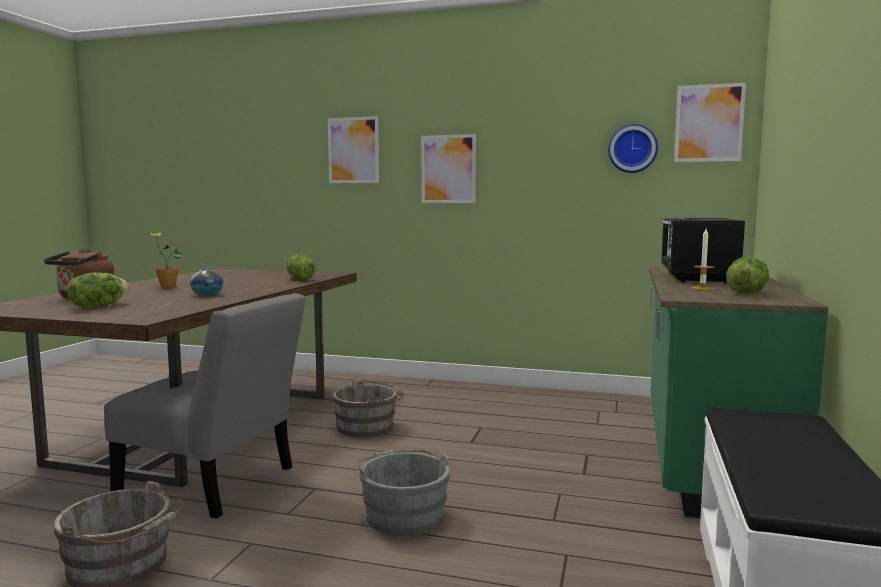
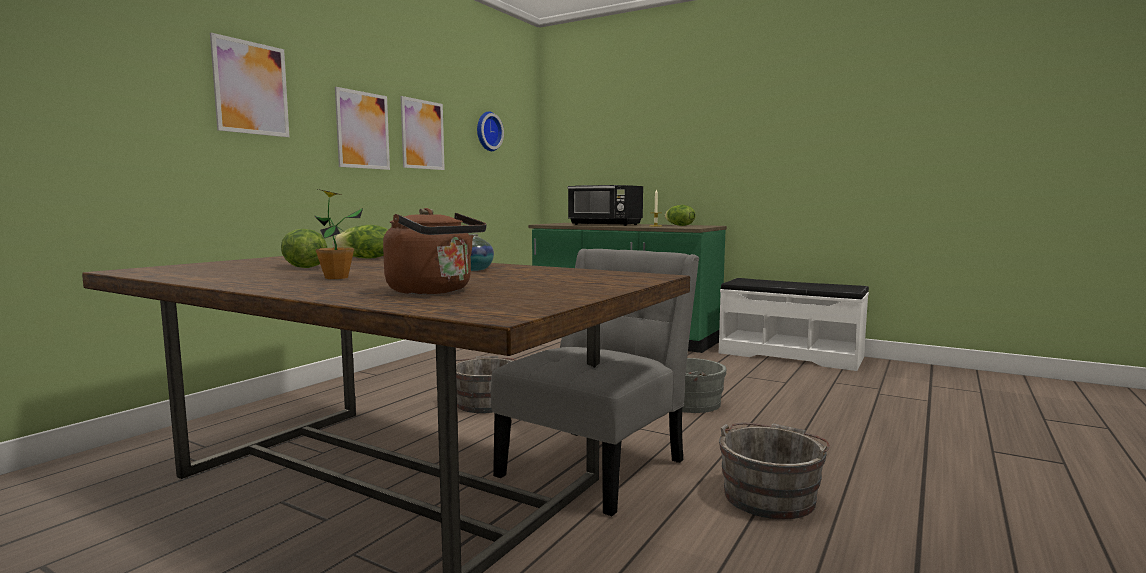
camera: 75 degrees left, 0 degrees up
lettuce [67,272,130,308] -> lettuce moved to [281,229,327,268]
picture [674,83,746,162] -> picture moved to [400,96,445,170]

